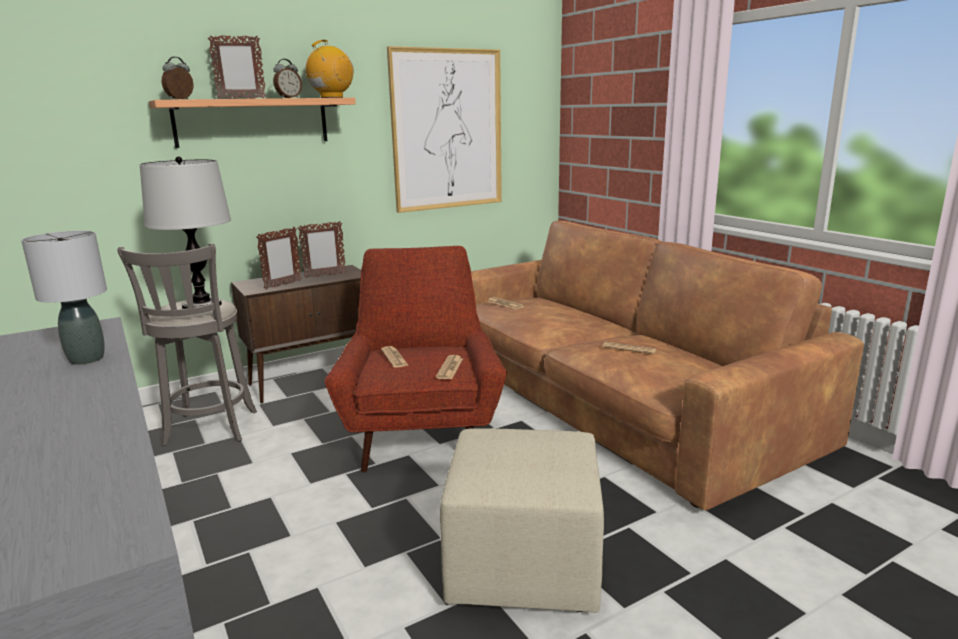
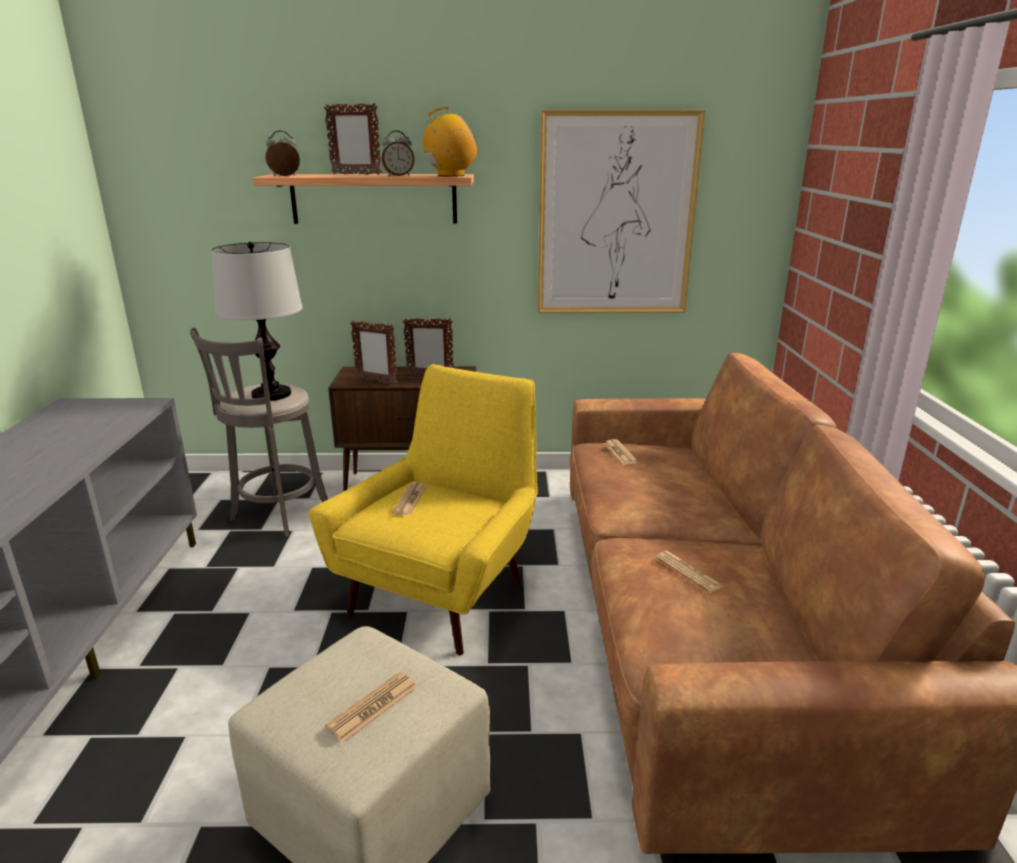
camera: 30 degrees right, 5 degrees up
grey table lamp [21,231,107,365] -> none
picture frame [256,227,302,290] -> picture frame turned 45 degrees clockwise [350,321,398,385]
red armchair [324,246,507,472] -> yellow armchair [309,364,538,655]
newspaper [436,355,463,379] -> newspaper moved to [325,672,418,743]

